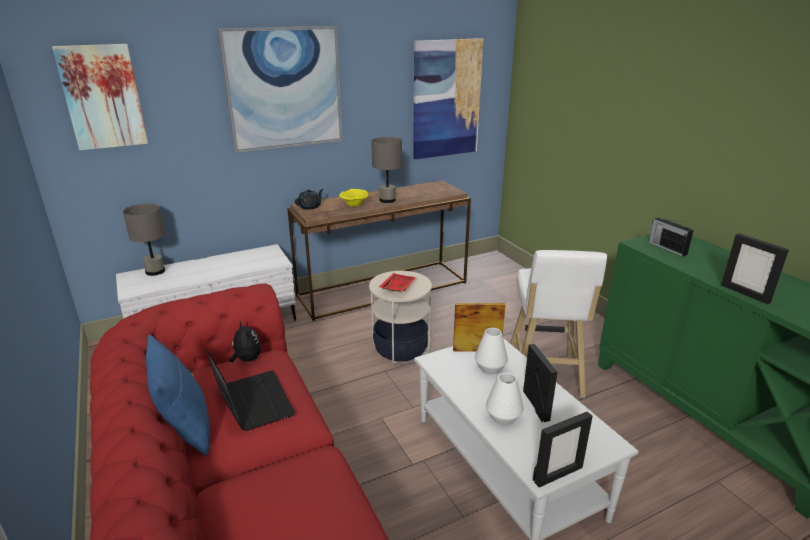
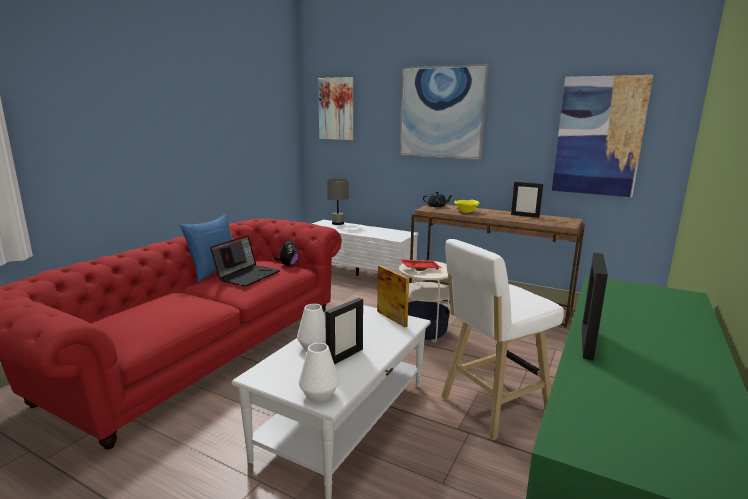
camera: 55 degrees right, 10 degrees down
grey table lamp [372,137,402,203] -> none
white vase [475,328,508,374] -> white vase moved to [299,343,339,402]
picture frame [533,412,593,487] -> picture frame moved to [511,182,543,218]
radio [649,218,694,256] -> none

